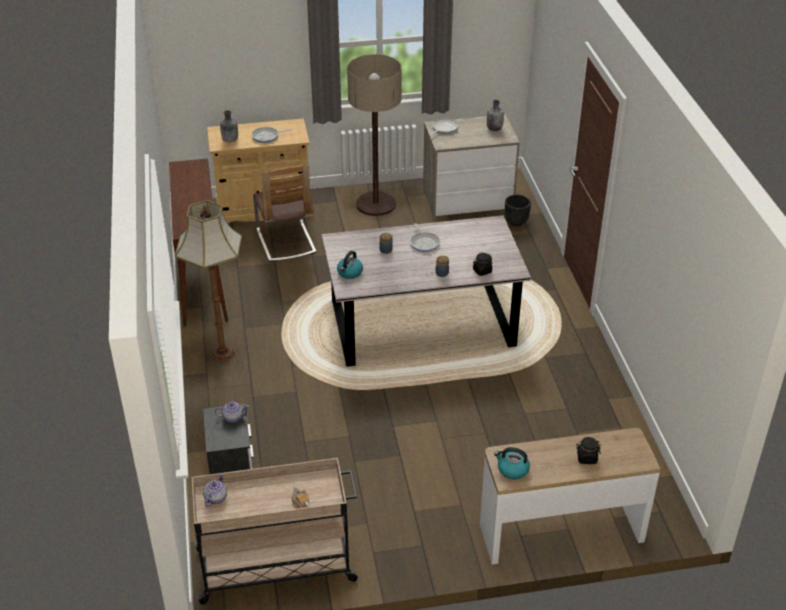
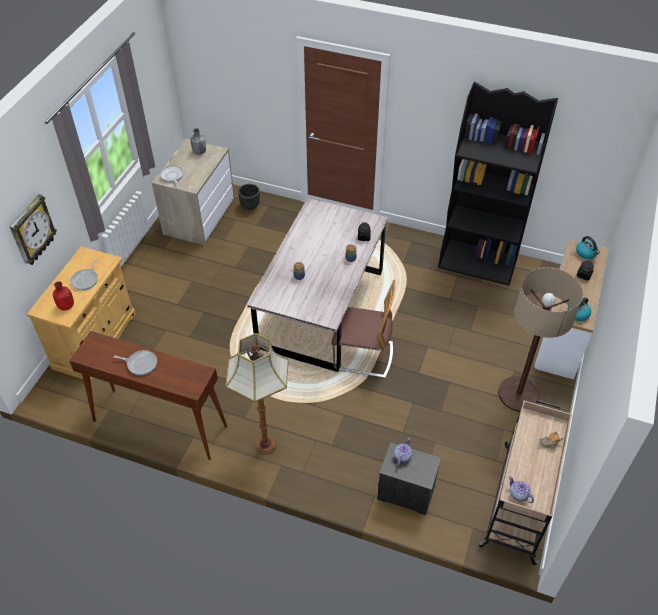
camera: 60 degrees left, 10 degrees up
grey bottle [220,110,238,142] -> red bottle [53,281,74,310]
chair [253,165,317,262] -> chair moved to [331,279,395,378]
kettle [337,251,363,279] -> kettle moved to [576,236,600,259]
floor lamp [347,54,402,216] -> floor lamp moved to [498,267,583,412]
frying pan [410,223,440,252] -> frying pan moved to [113,350,157,375]
none -> wall clock [10,194,57,265]
none -> black bookcase [438,82,558,286]

